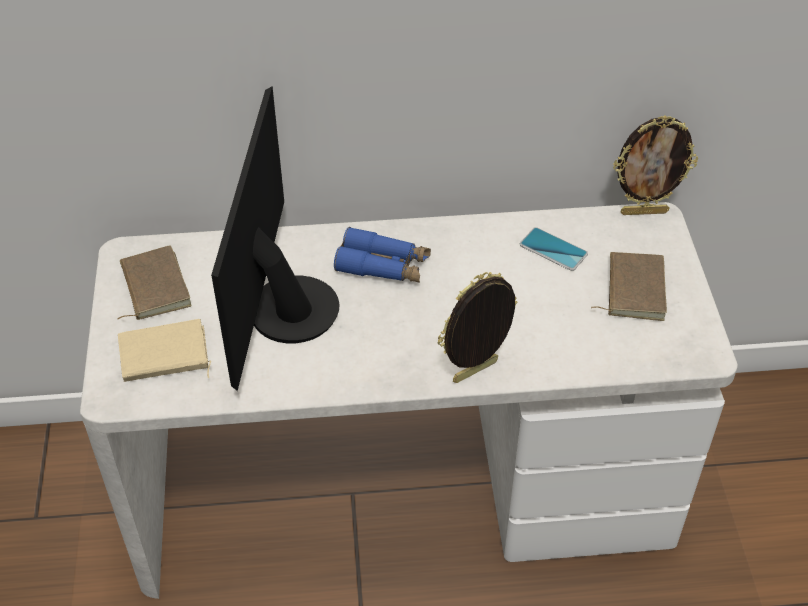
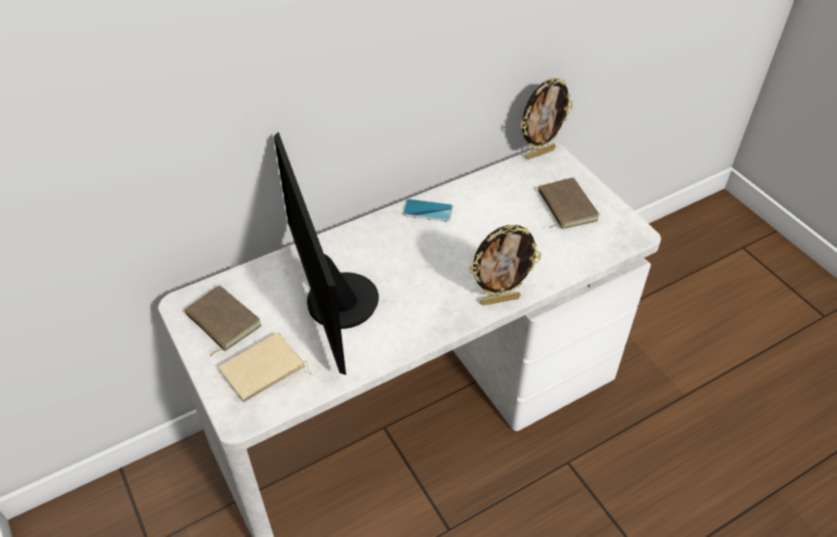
camera: 25 degrees left, 0 degrees up
blue binoculars [334,227,431,283] -> none
picture frame [438,272,517,383] -> picture frame turned 135 degrees counterclockwise [469,224,541,305]
phone [520,227,588,271] -> phone moved to [402,199,453,222]

